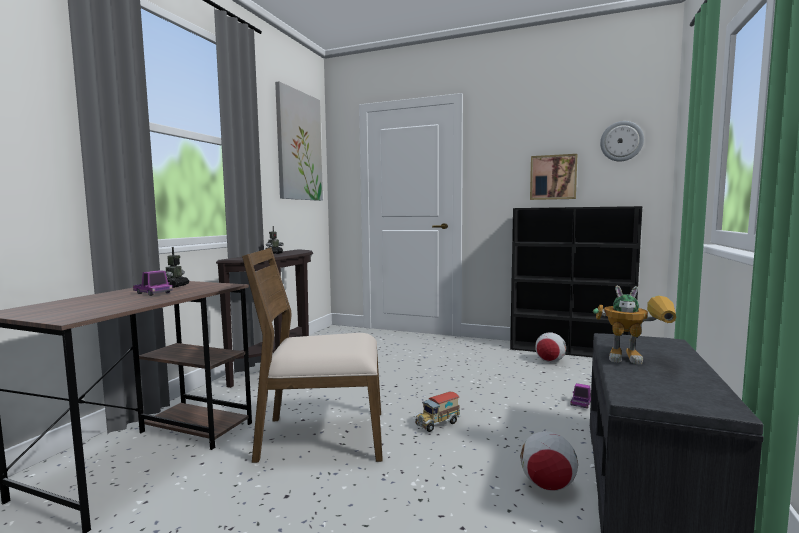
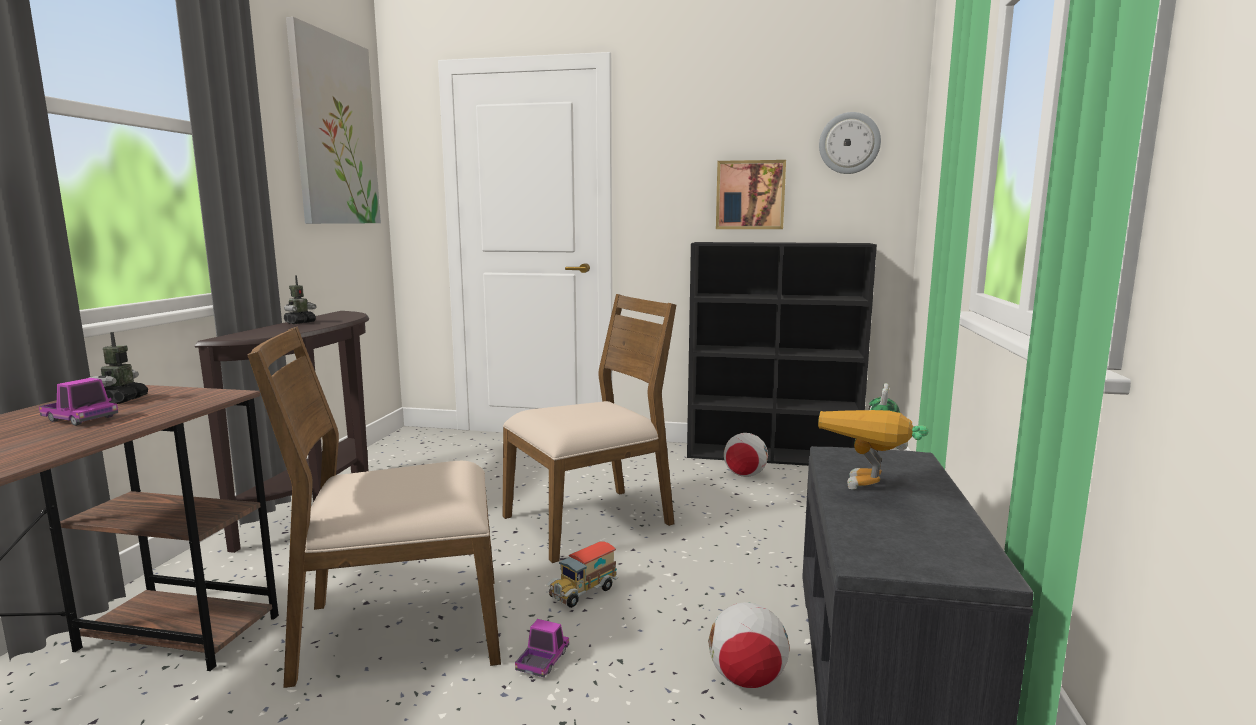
camera: 10 degrees left, 5 degrees up
toy truck [571,383,591,409] -> toy truck moved to [515,619,569,677]
toy robot [593,286,677,364] -> toy robot turned 105 degrees clockwise [818,383,929,489]
none -> brown chair [503,294,676,563]

